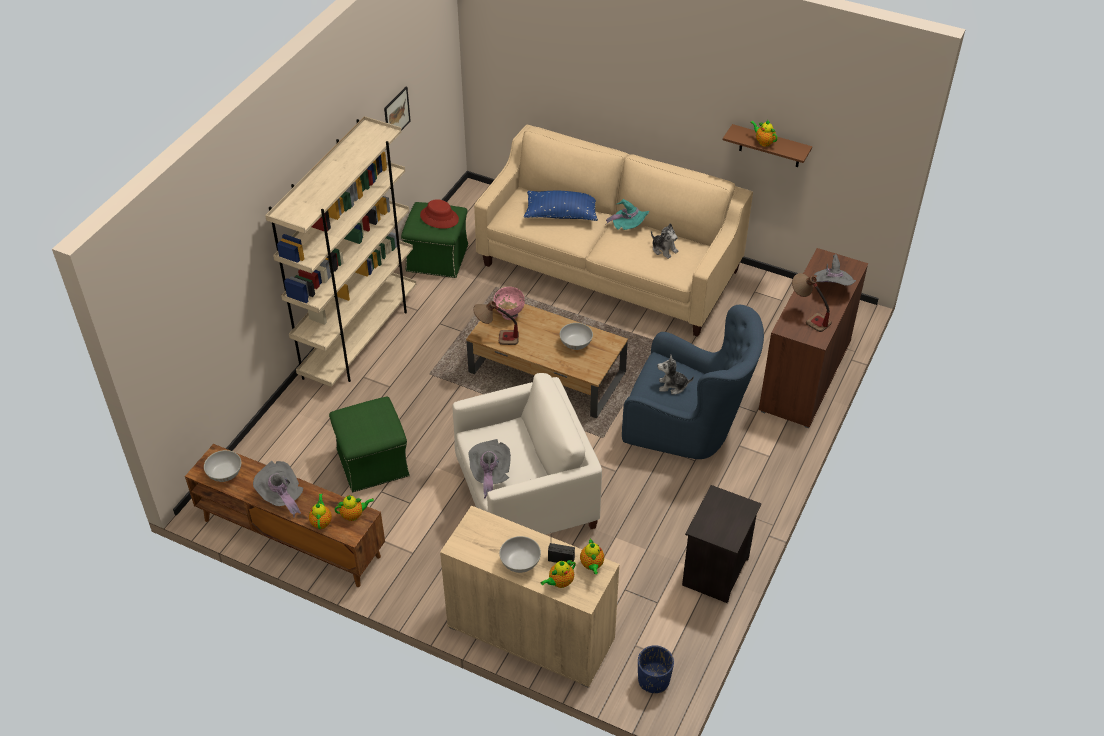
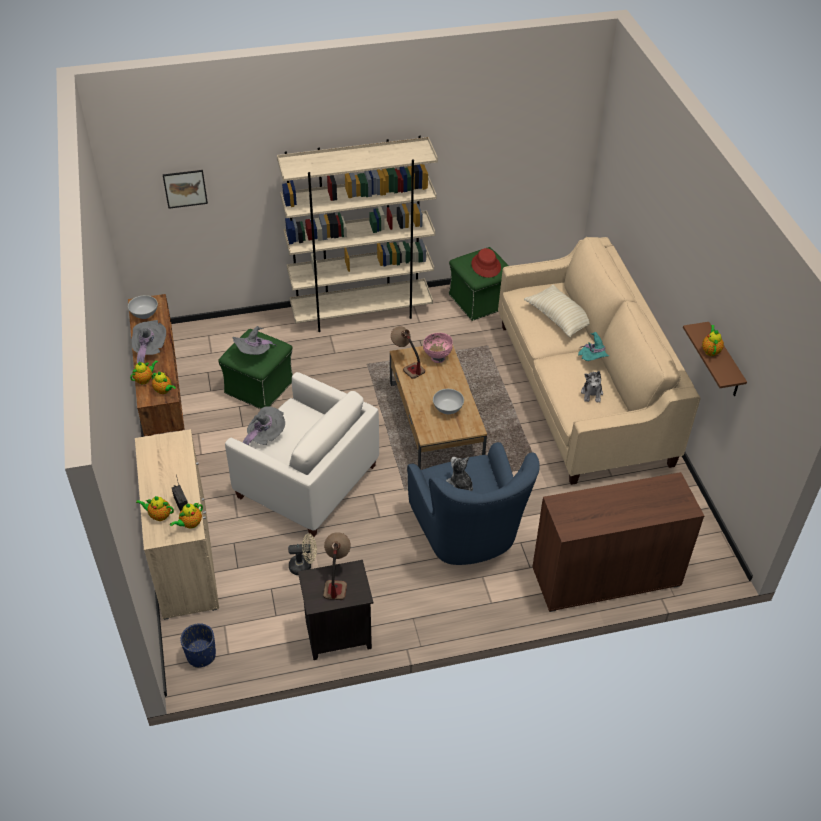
camera: 50 degrees right, 0 degrees up
picture [384,87,411,131] -> picture moved to [163,170,208,209]
white bowl [499,536,541,573] -> none
blue pillow [524,191,598,221] -> beige pillow [524,285,589,338]
table lamp [792,273,832,332] -> table lamp moved to [323,532,351,600]
grey hat [814,254,856,286] -> grey hat moved to [232,326,276,355]
none -> beige fan [288,533,317,575]

